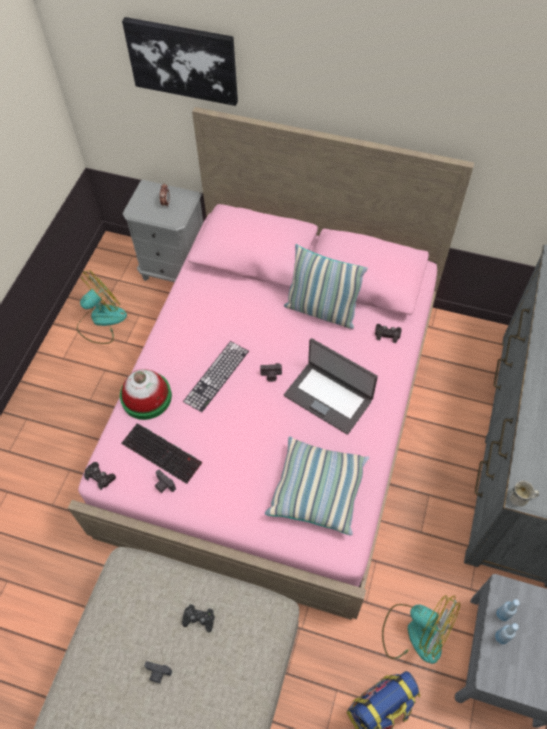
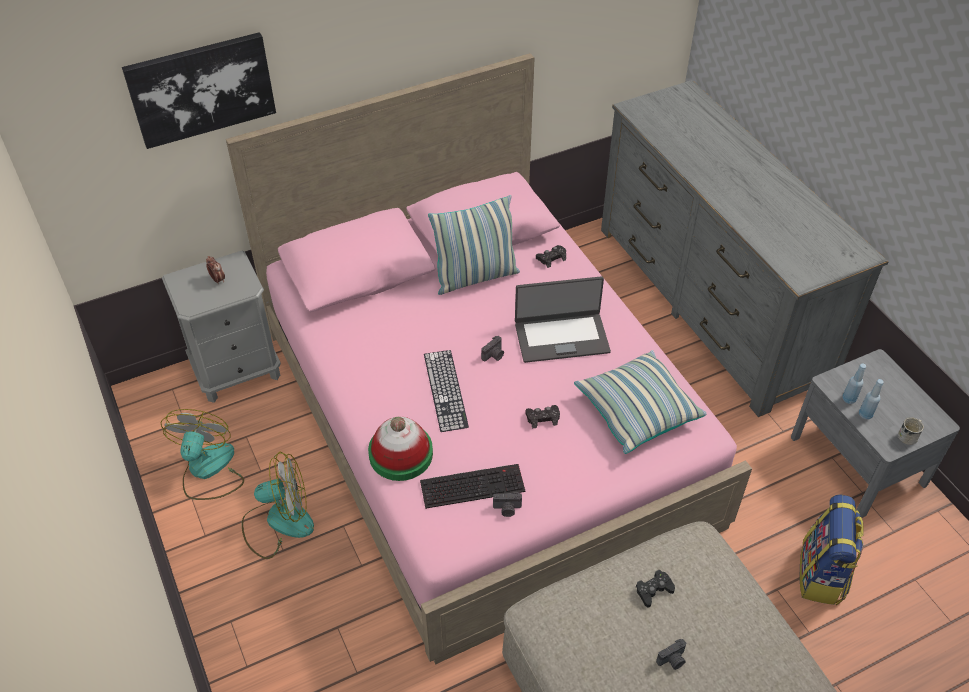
camera: 45 degrees left, 10 degrees down
black game controller [84,462,116,490] -> black game controller moved to [525,405,560,429]
fan [382,595,460,664] -> fan moved to [242,452,314,559]
white mug [509,481,539,506] -> white mug moved to [898,417,924,445]

